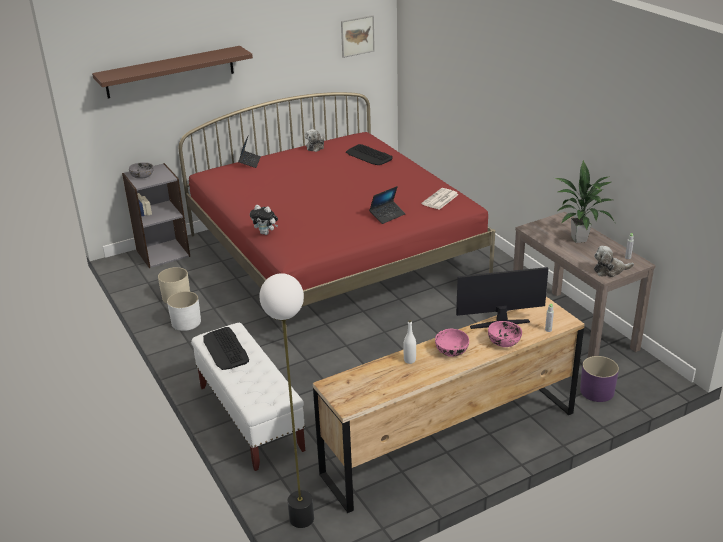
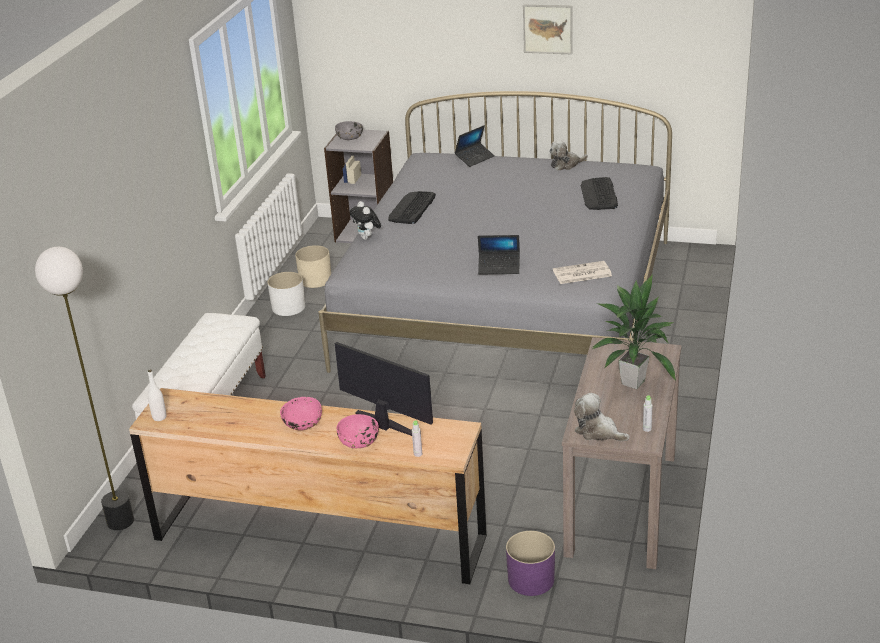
camera: 45 degrees right, 0 degrees up
brown shelf [92,46,253,99] -> none
red bed [179,92,495,347] -> grey bed [319,91,672,373]
keyboard [203,327,249,370] -> keyboard moved to [388,191,436,224]
picture [341,15,375,58] -> picture moved to [523,4,572,54]
white bottle [404,320,416,364] -> white bottle moved to [148,369,166,421]

